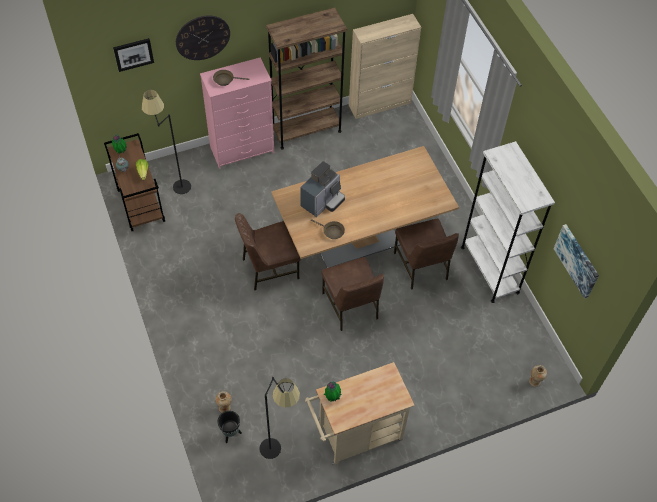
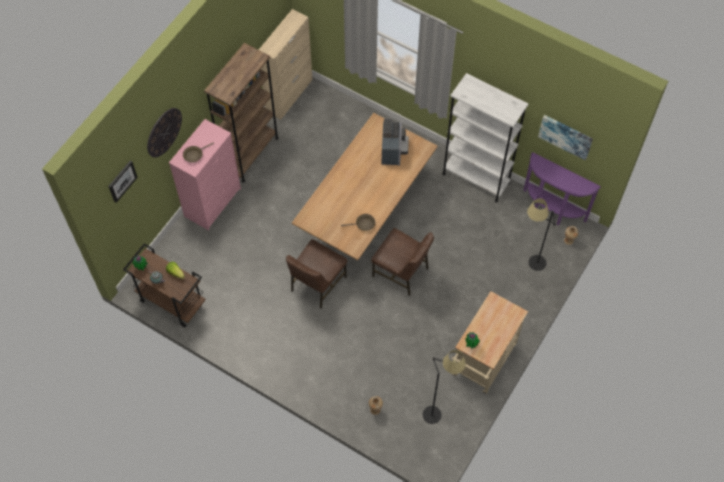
camera: 35 degrees left, 5 degrees up
black floor lamp [142,90,191,194] -> black floor lamp moved to [527,198,556,271]
black planter [218,411,242,443] -> none
coffee machine [300,161,345,217] -> coffee machine moved to [381,119,409,166]
brown chair [394,219,459,290] -> none
none -> purple console table [523,152,601,226]

